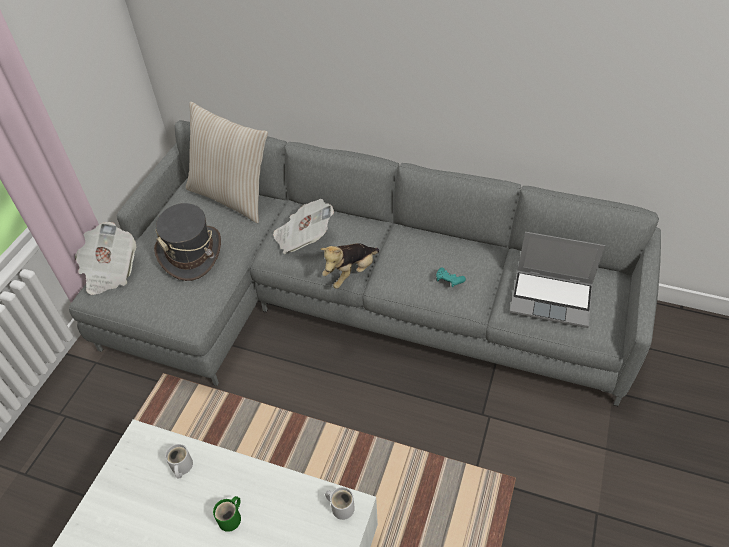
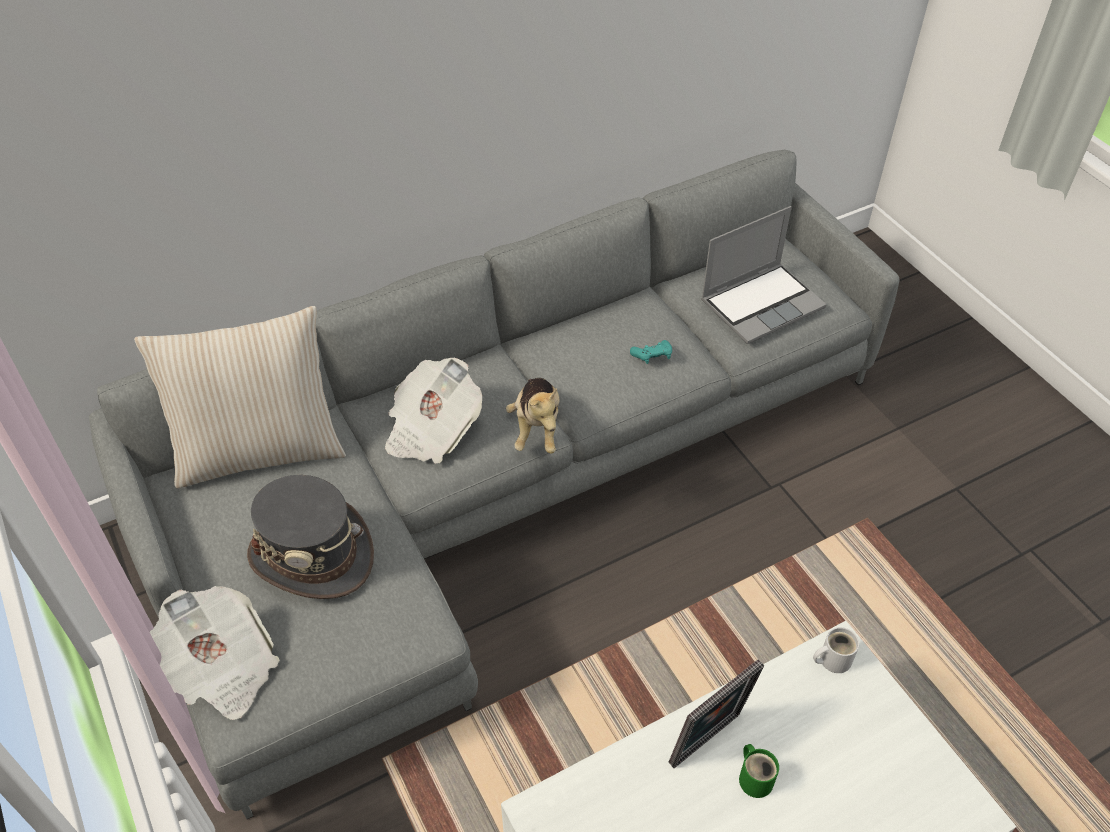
camera: 50 degrees left, 0 degrees up
white mug [165,444,193,478] -> none
none -> picture frame [669,659,764,768]

